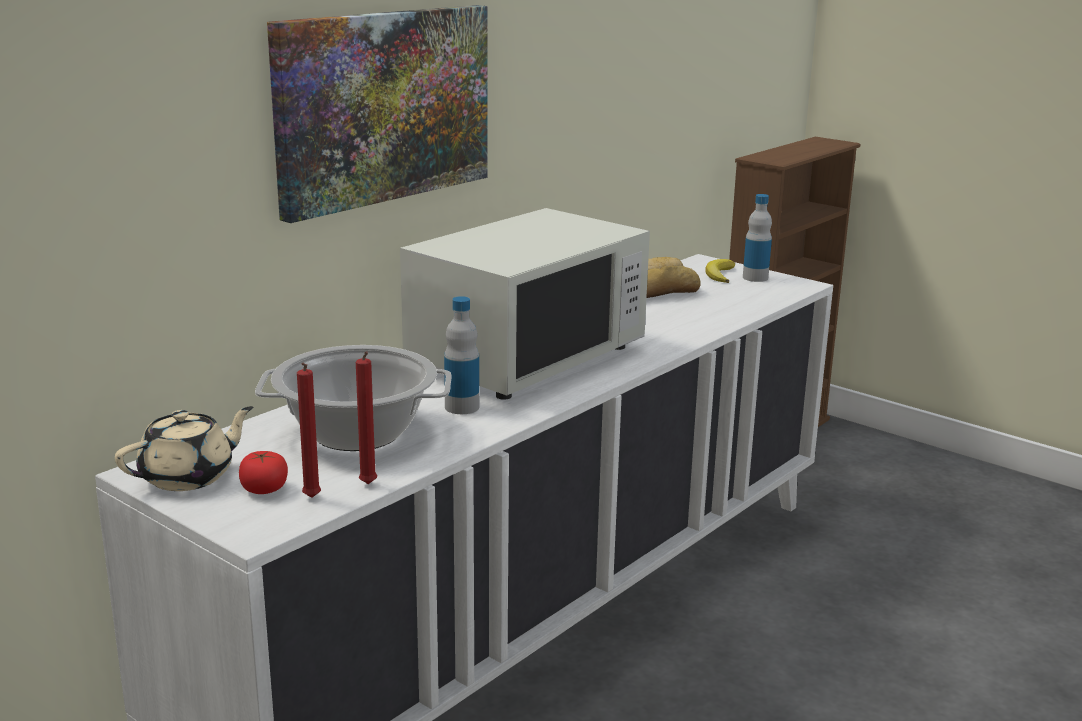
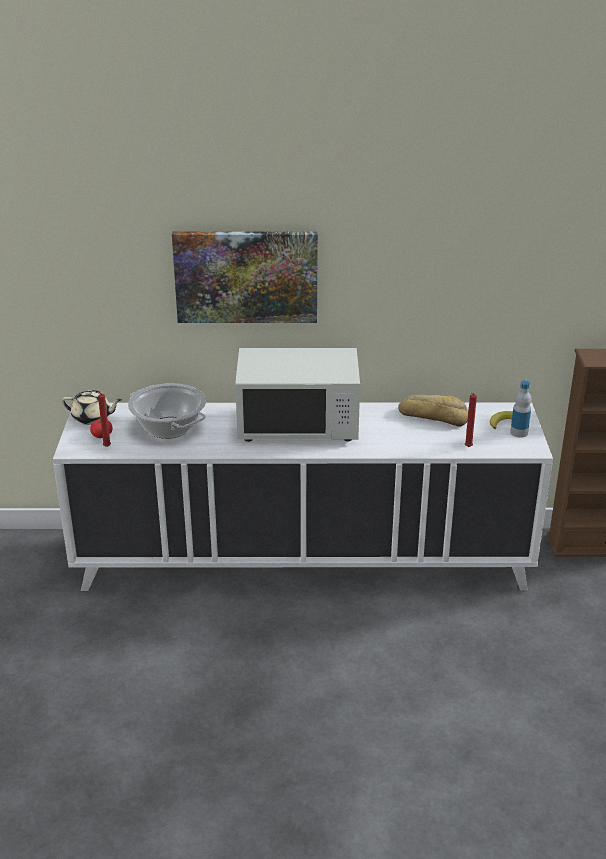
camera: 50 degrees right, 10 degrees up
red candle [356,351,377,484] -> red candle moved to [465,393,477,447]
bottle [444,296,479,414] -> none

